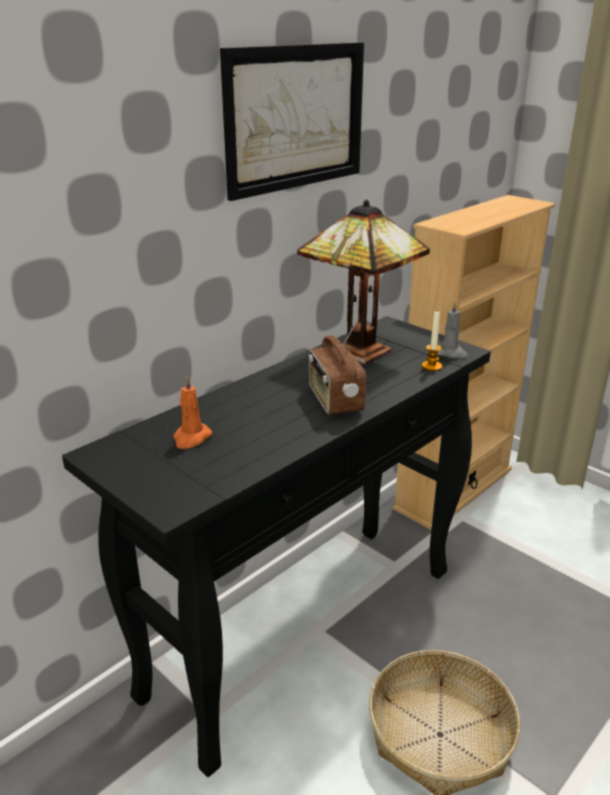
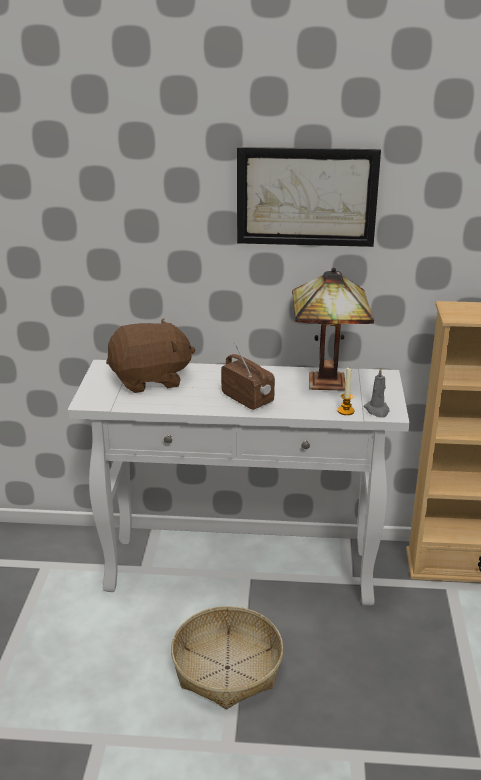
camera: 50 degrees right, 0 degrees up
black console table [62,316,491,777] -> white console table [68,360,410,606]
orange candle [173,375,212,449] -> brown plush toy [106,318,195,393]
radio [309,325,366,415] -> radio turned 105 degrees clockwise [221,343,275,410]

